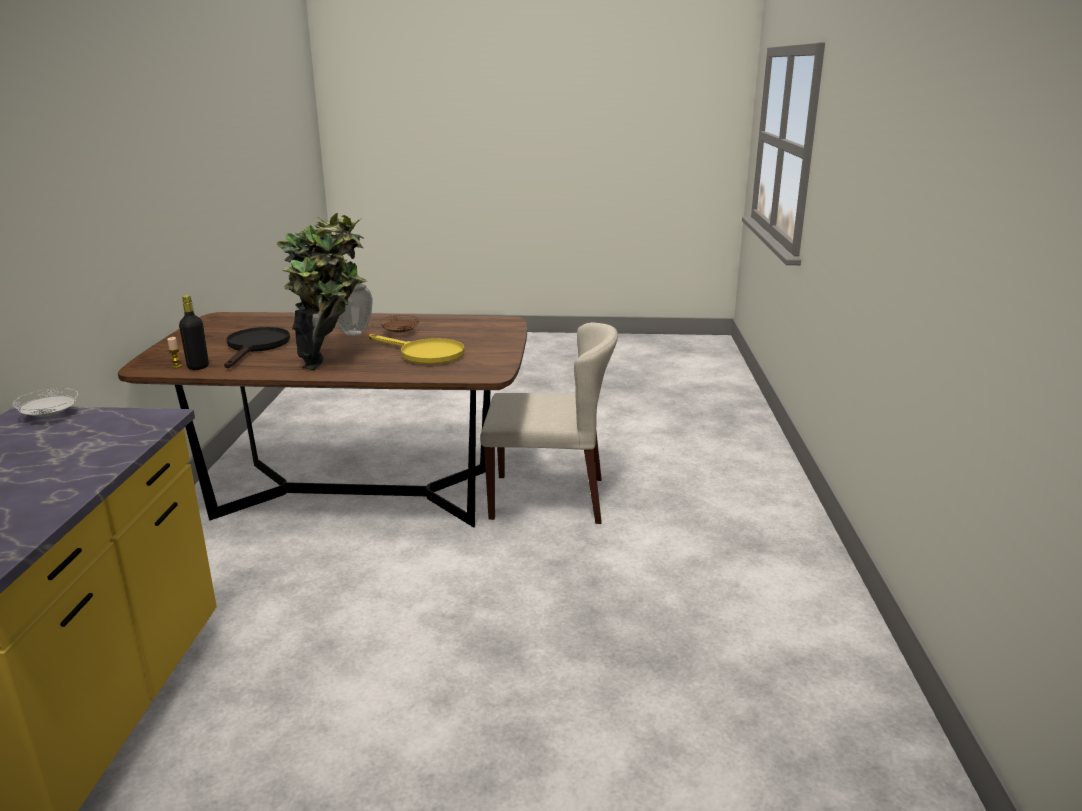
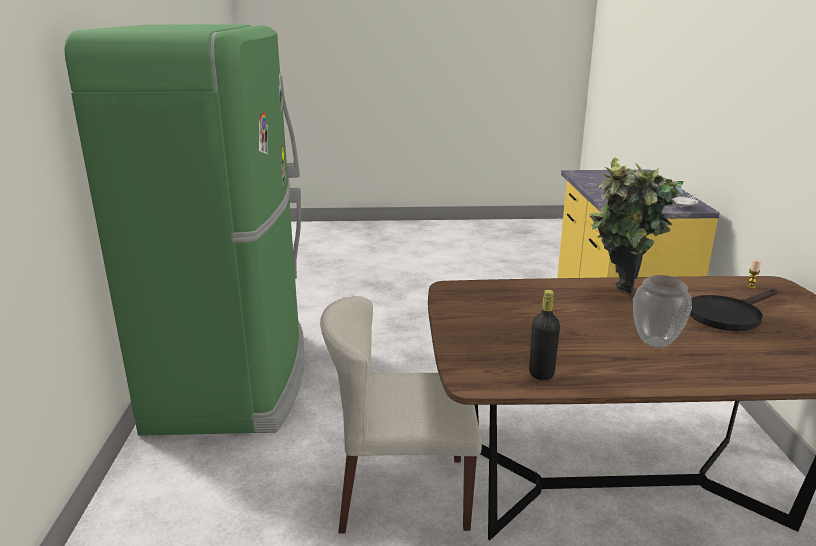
camera: 175 degrees right, 0 degrees up
black bottle [179,295,209,370] -> black bottle moved to [529,290,560,380]
black frying pan [224,327,290,368] -> black frying pan turned 60 degrees clockwise [690,289,778,331]
yellow frying pan [369,334,465,365] -> none
brown plate [380,315,419,333] -> none
none -> green fridge [64,25,305,436]

